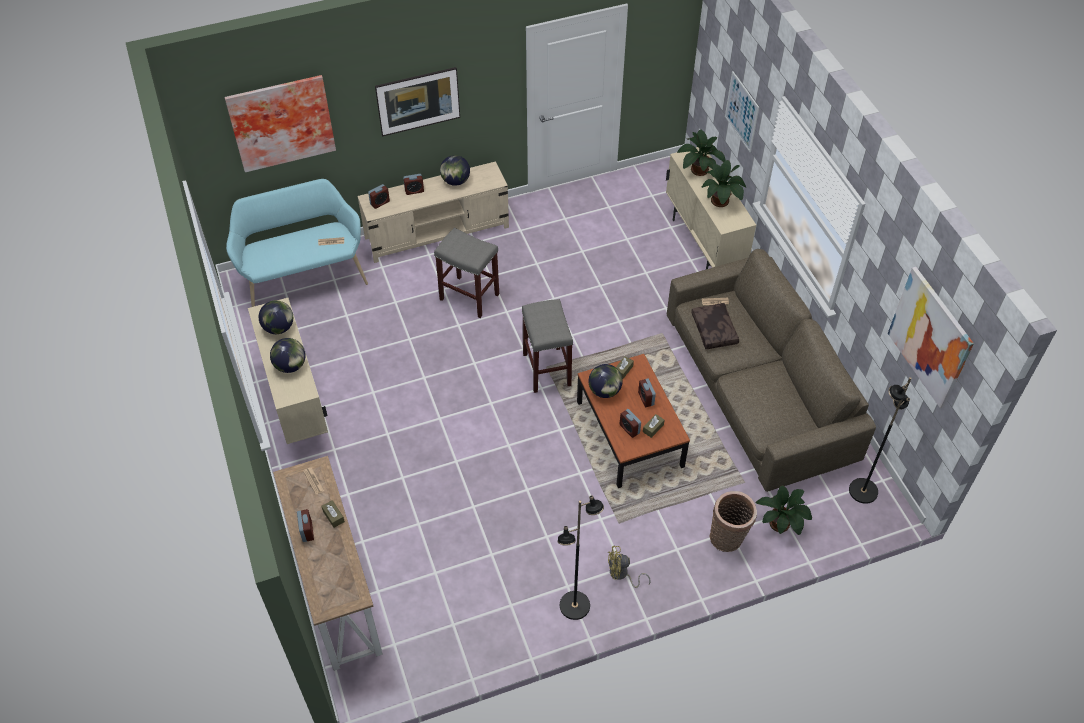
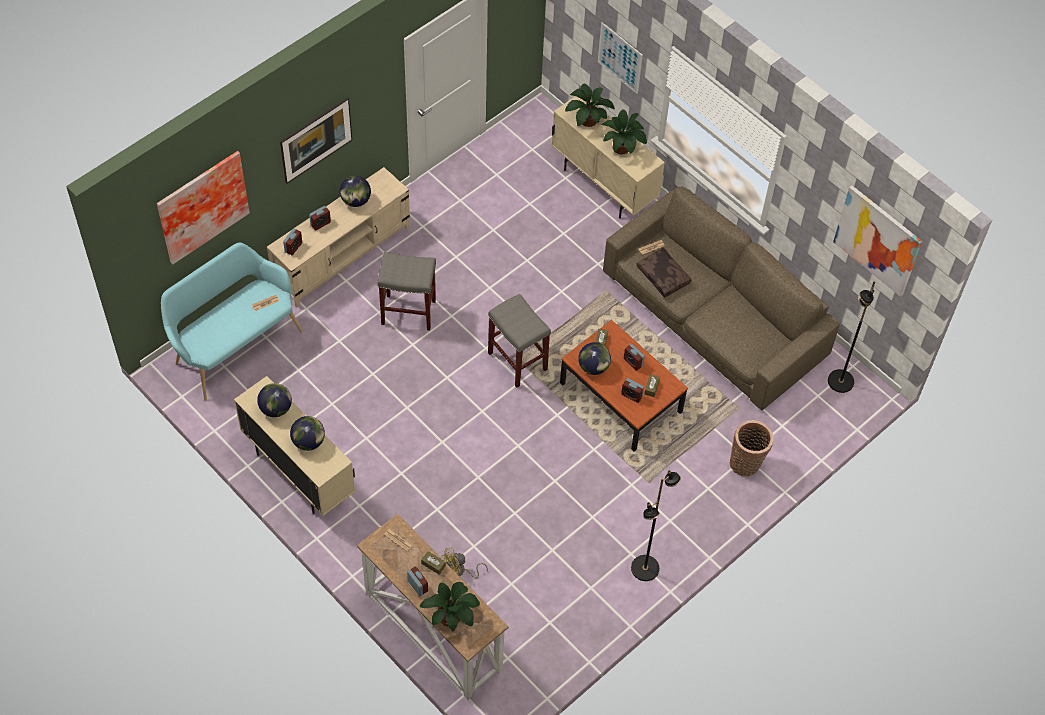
camera: 25 degrees left, 5 degrees up
yellow fan [608,546,651,588] -> yellow fan moved to [442,547,488,579]
potted plant [756,485,812,535] -> potted plant moved to [420,582,480,631]

